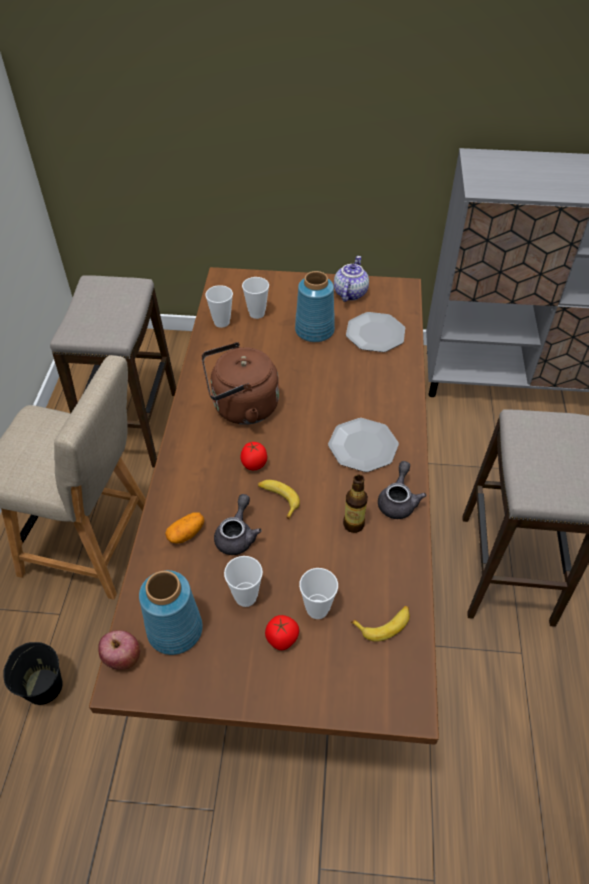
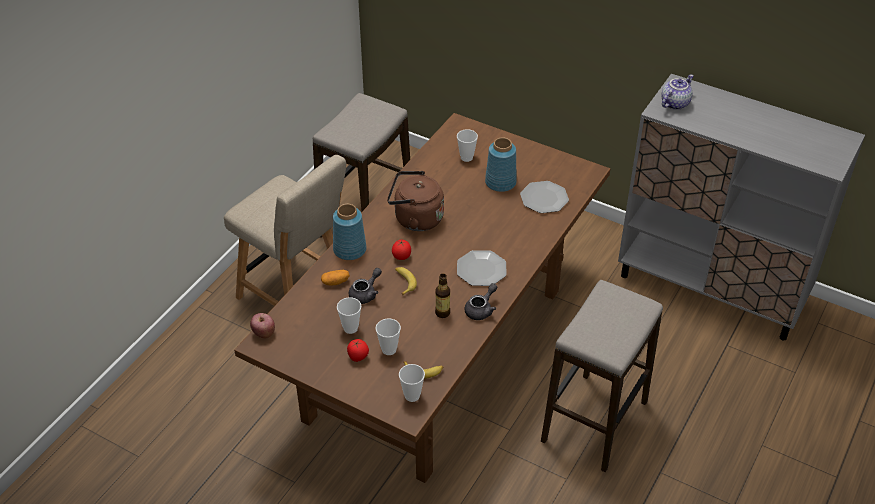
camera: 25 degrees right, 5 degrees down
black bucket [3,642,62,705] -> none
blue vase [139,570,203,655] -> blue vase moved to [333,204,367,260]
cup [205,285,233,328] -> cup moved to [399,364,425,402]
teapot [334,256,369,302] -> teapot moved to [661,74,694,110]

